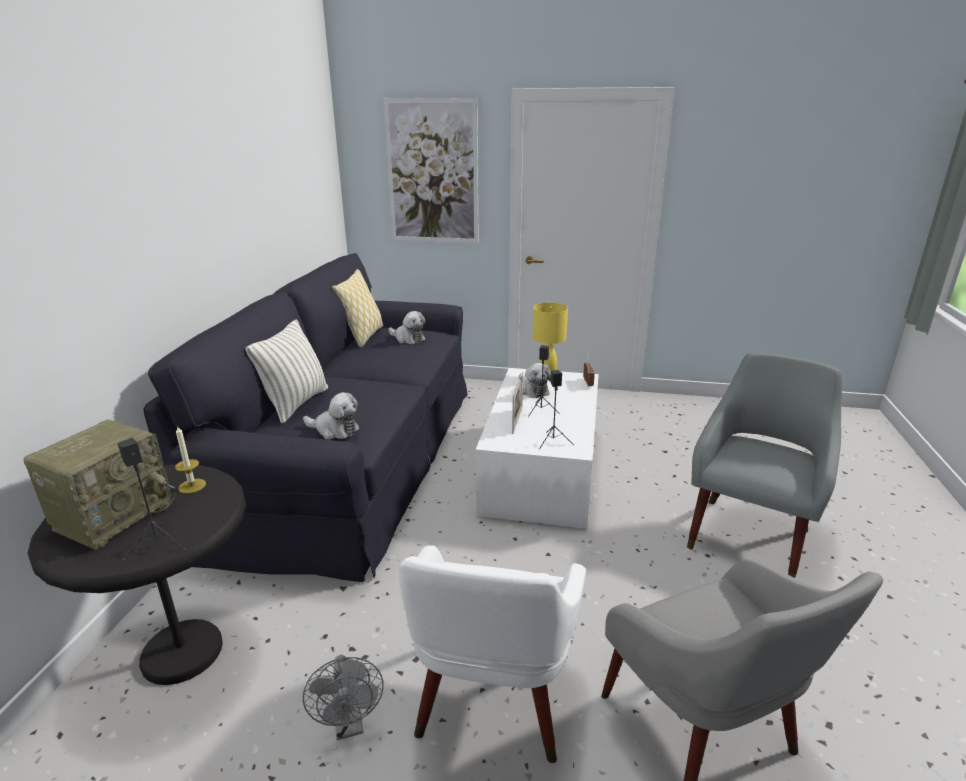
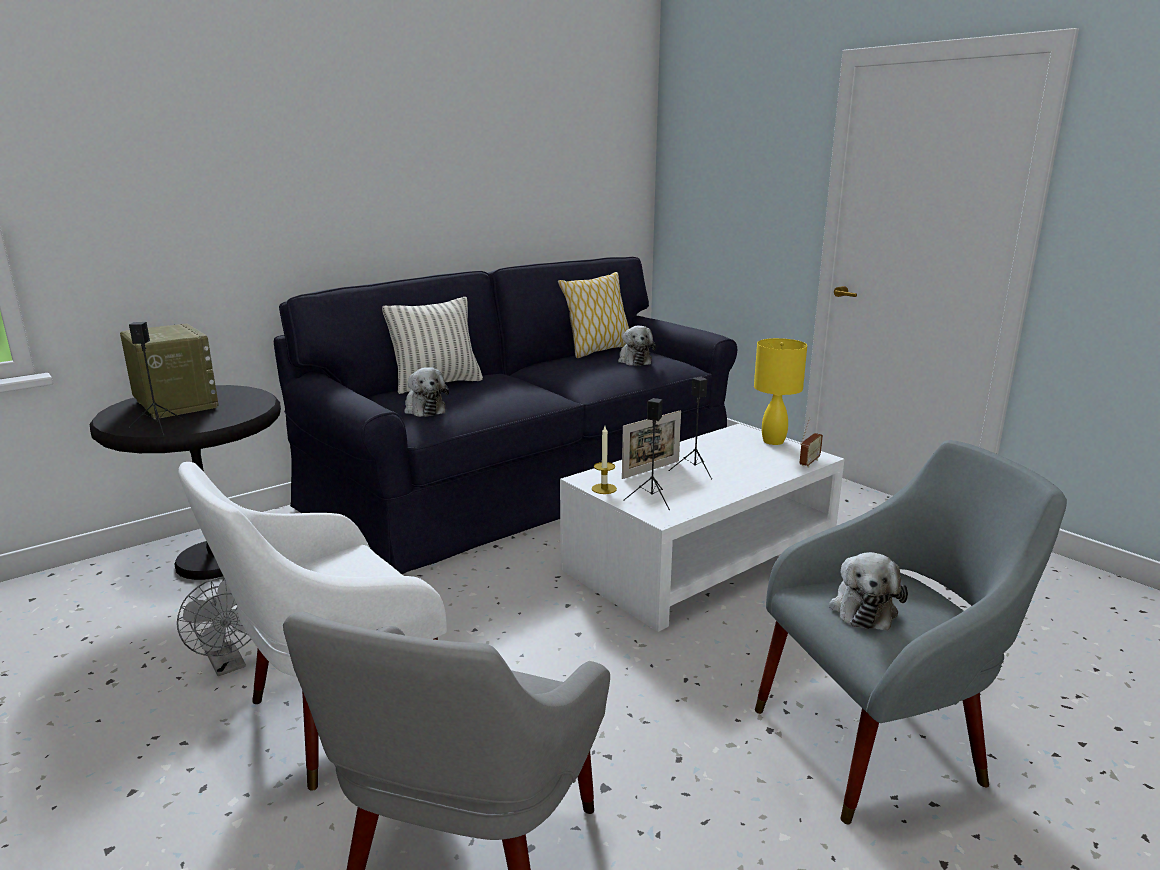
camera: 40 degrees right, 5 degrees down
radio [23,420,176,550] -> radio turned 105 degrees counterclockwise [120,323,219,419]
candle [175,425,206,494] -> candle moved to [592,426,617,494]
grey fan [303,655,384,740] -> grey fan turned 60 degrees counterclockwise [177,577,251,676]
picture [383,98,479,243] -> none
plush toy [519,363,551,398] -> plush toy moved to [829,552,908,631]

